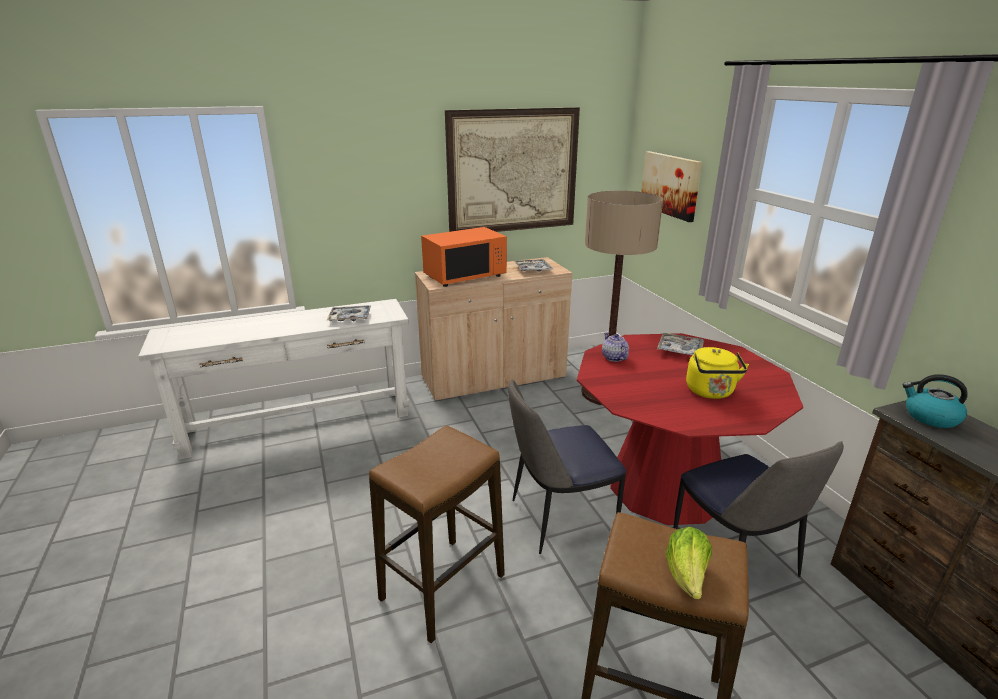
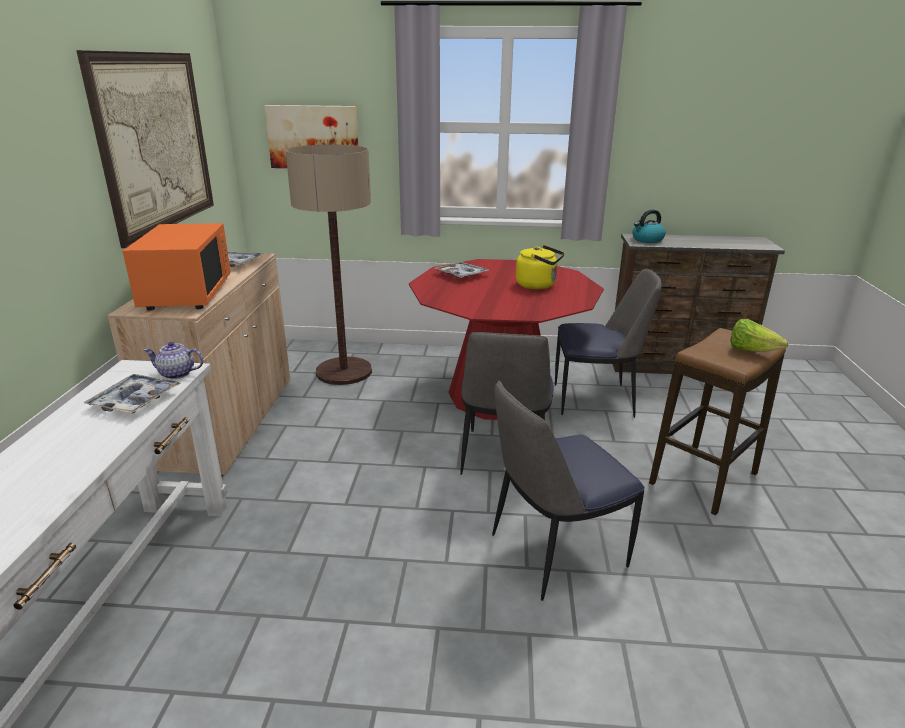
camera: 65 degrees left, 0 degrees up
stool [369,425,505,643] -> chair [492,380,645,601]
teapot [602,332,629,362] -> teapot moved to [144,341,203,379]

